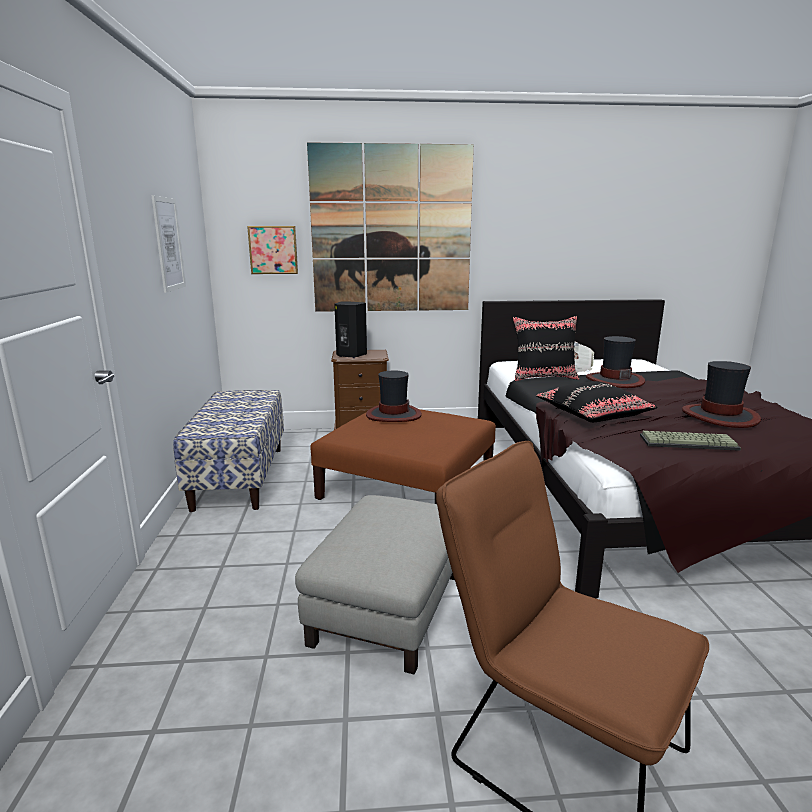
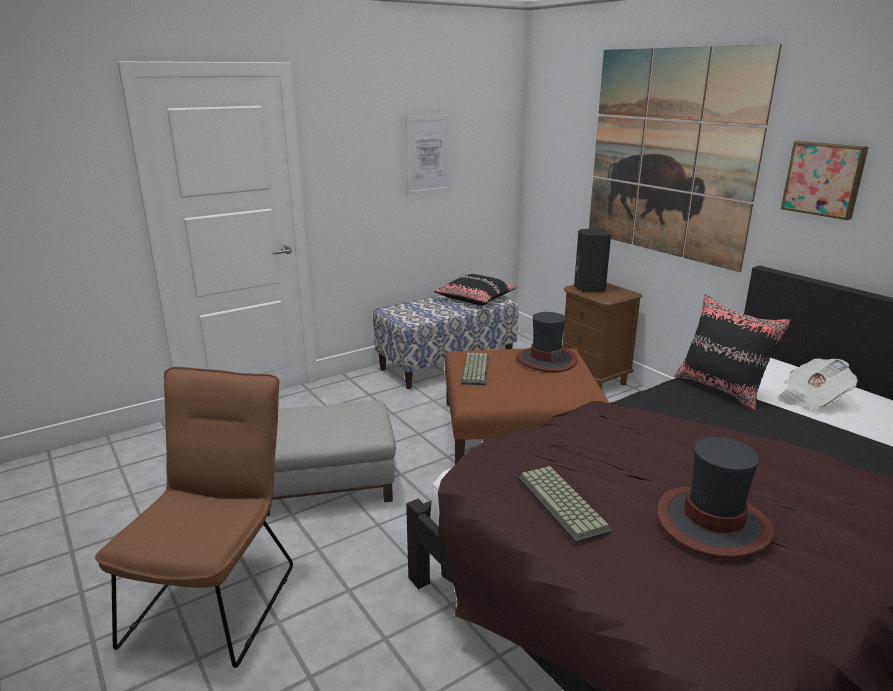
camera: 60 degrees right, 5 degrees up
picture [247,226,298,274] -> picture moved to [781,141,869,220]
black pillow [536,381,657,422] -> black pillow moved to [434,274,517,306]
hat [586,336,645,388] -> none
none -> keyboard [461,353,489,385]

